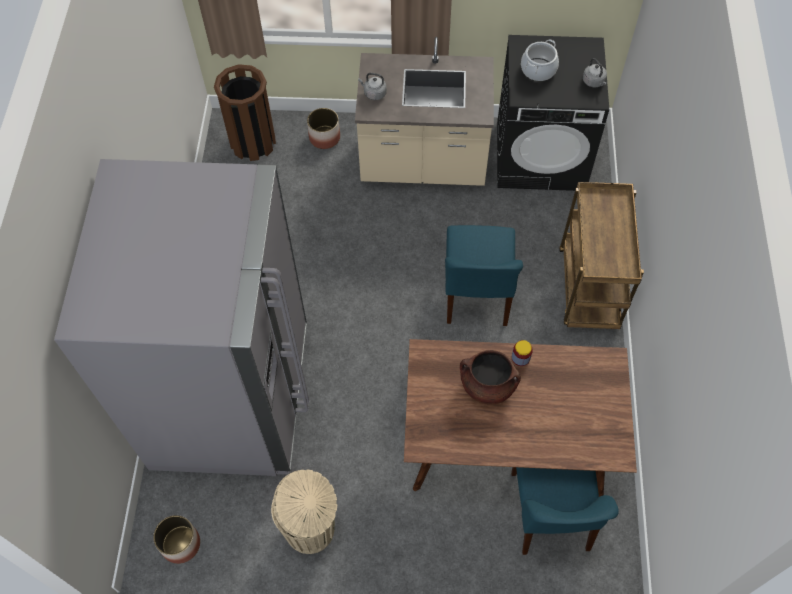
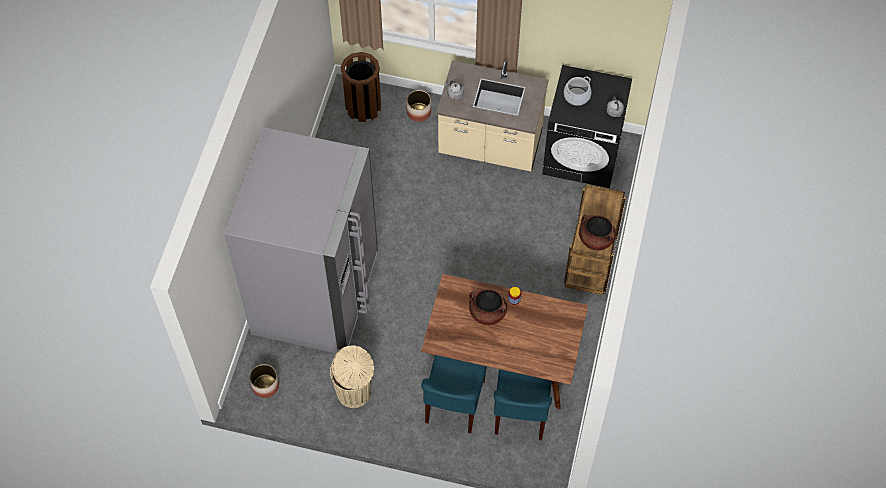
camera: 10 degrees right, 0 degrees up
blue chair [445,225,523,326] -> blue chair moved to [421,355,487,433]
none -> brown cooking pot [579,215,616,250]

